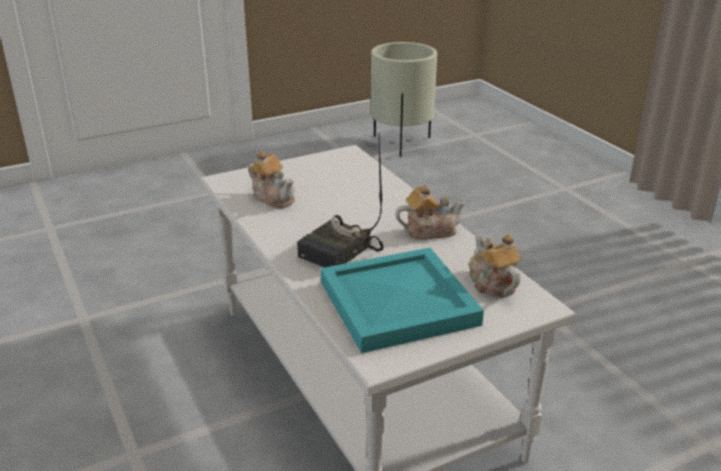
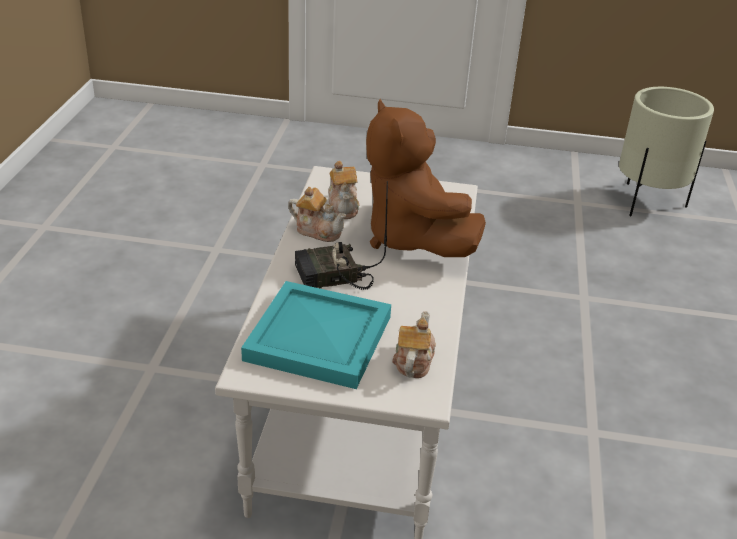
camera: 35 degrees right, 5 degrees up
teapot [395,185,466,240] -> teapot moved to [288,187,346,242]
none -> brown plush toy [366,99,486,257]

